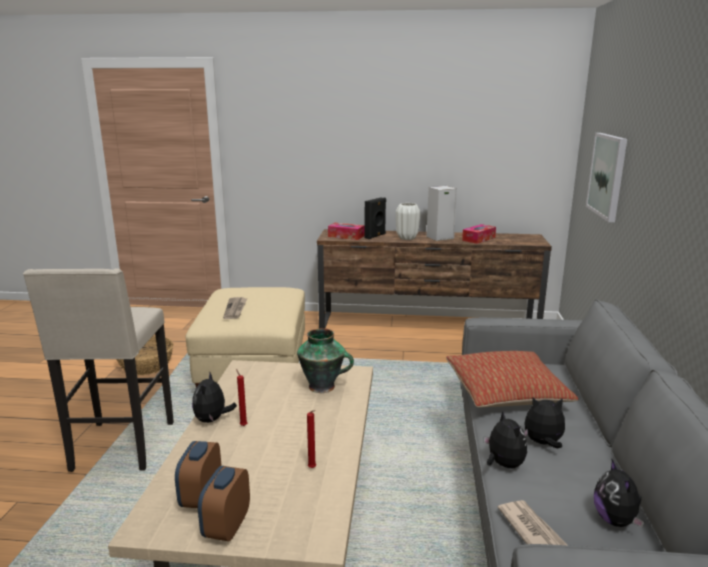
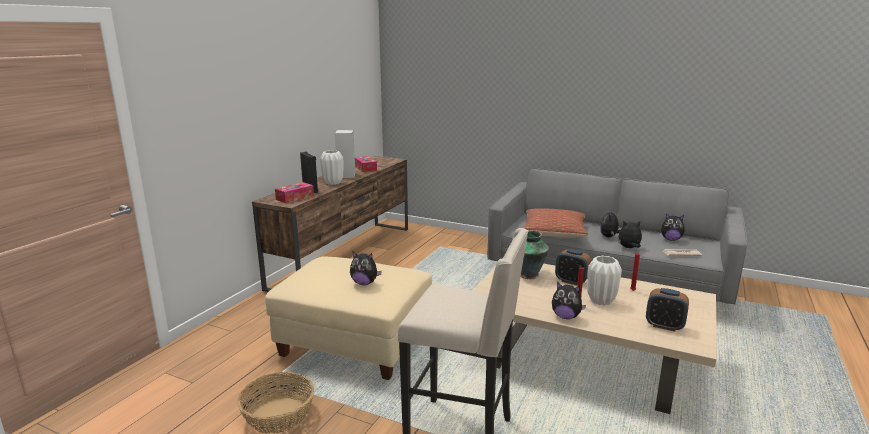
camera: 70 degrees left, 0 degrees up
alarm clock [198,466,250,541] -> alarm clock moved to [555,249,591,285]
newspaper [223,297,247,319] -> plush toy [350,252,382,285]
picture [586,133,627,222] -> none
none -> white vase [587,255,622,305]

